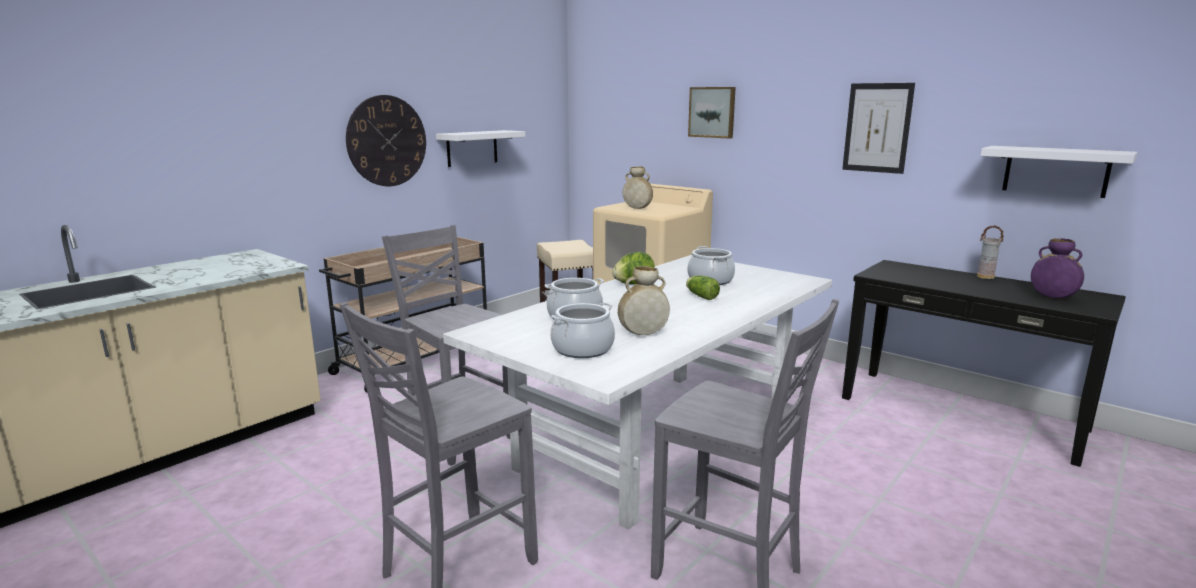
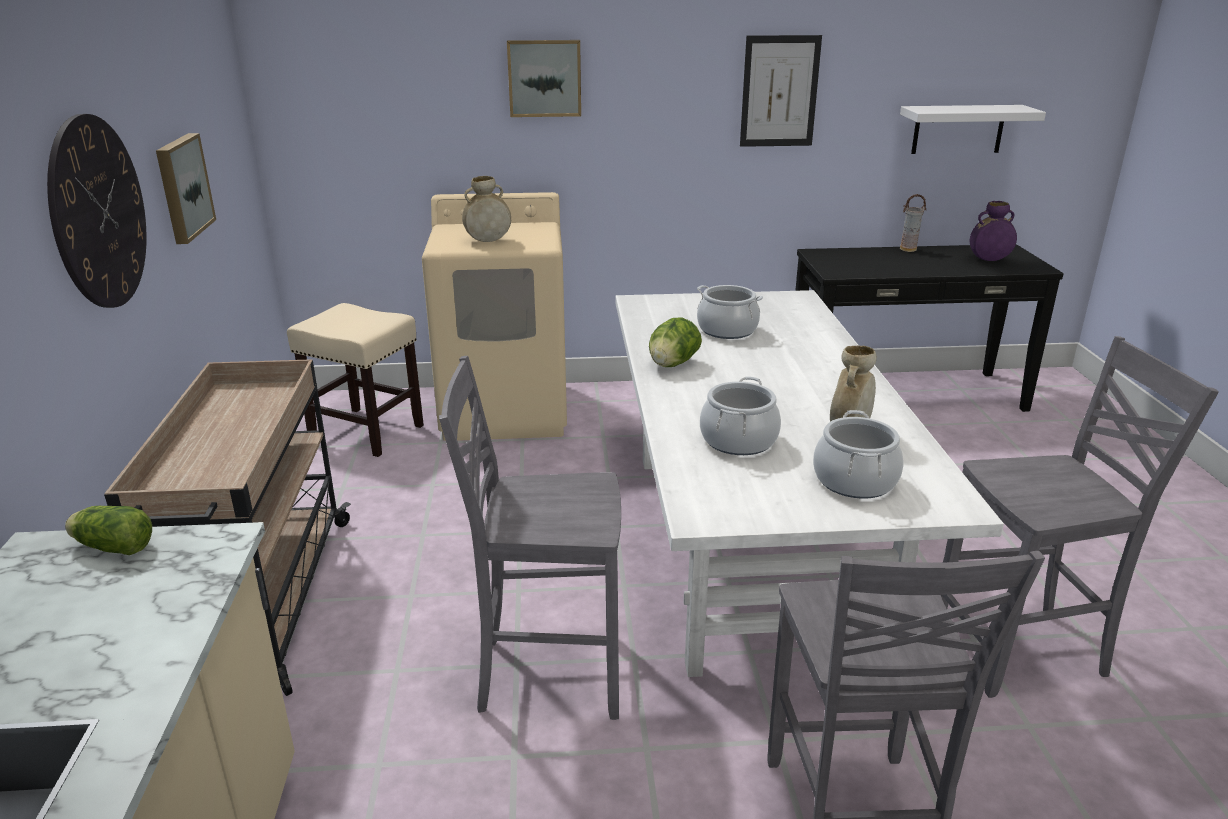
camera: 45 degrees left, 10 degrees up
white shelf [436,130,525,167] -> picture [156,133,216,244]
lettuce [686,275,720,300] -> lettuce moved to [65,506,152,555]

